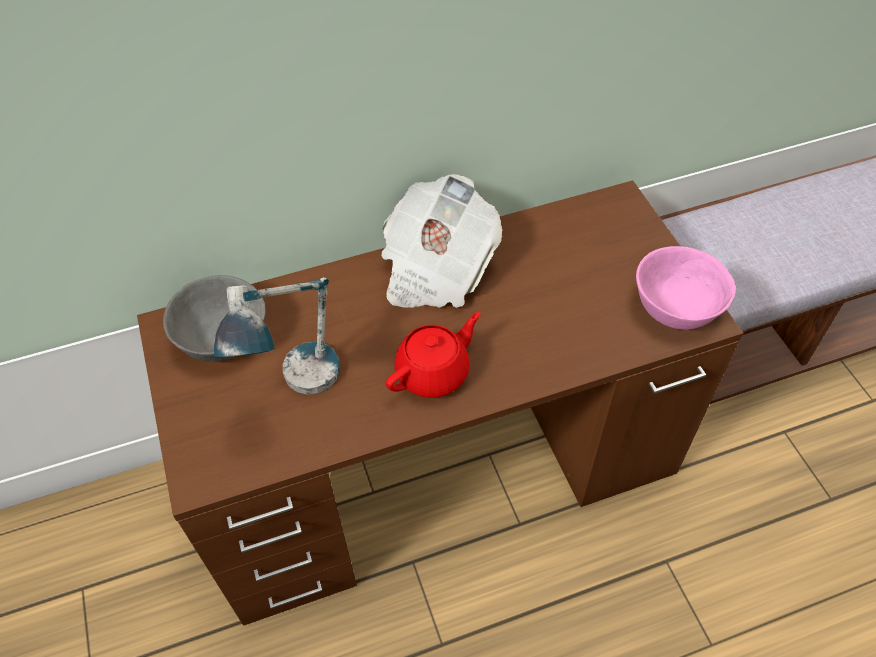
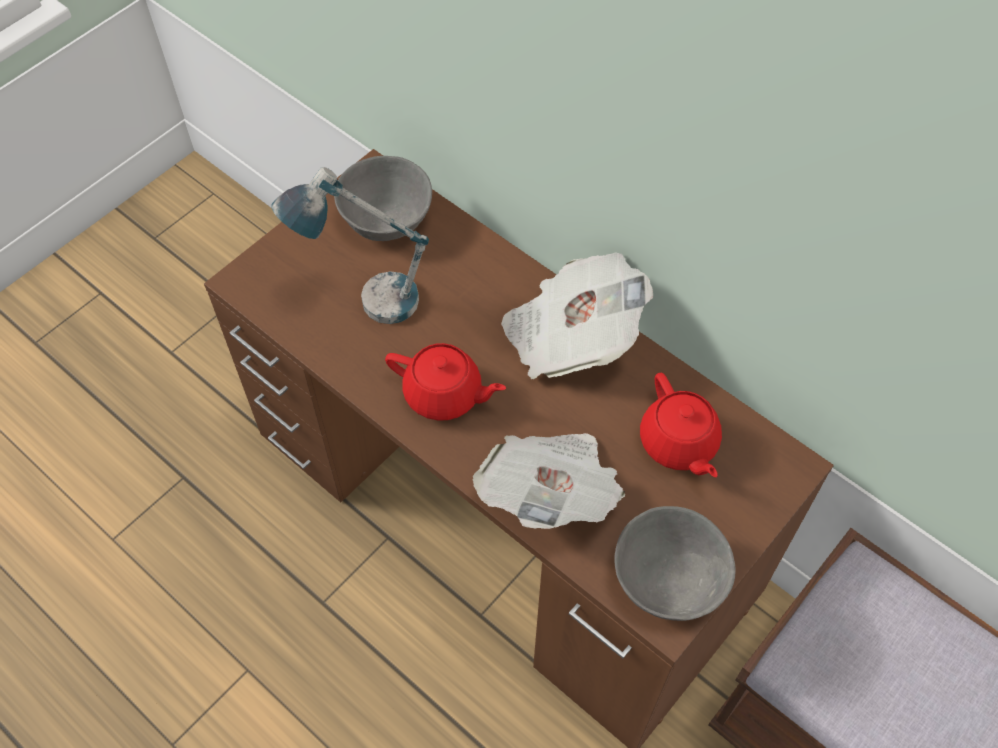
camera: 60 degrees right, 5 degrees up
pink bowl [636,246,735,330] -> grey bowl [615,506,736,621]
none -> newspaper [473,433,625,529]
none -> red teapot [640,373,722,477]

